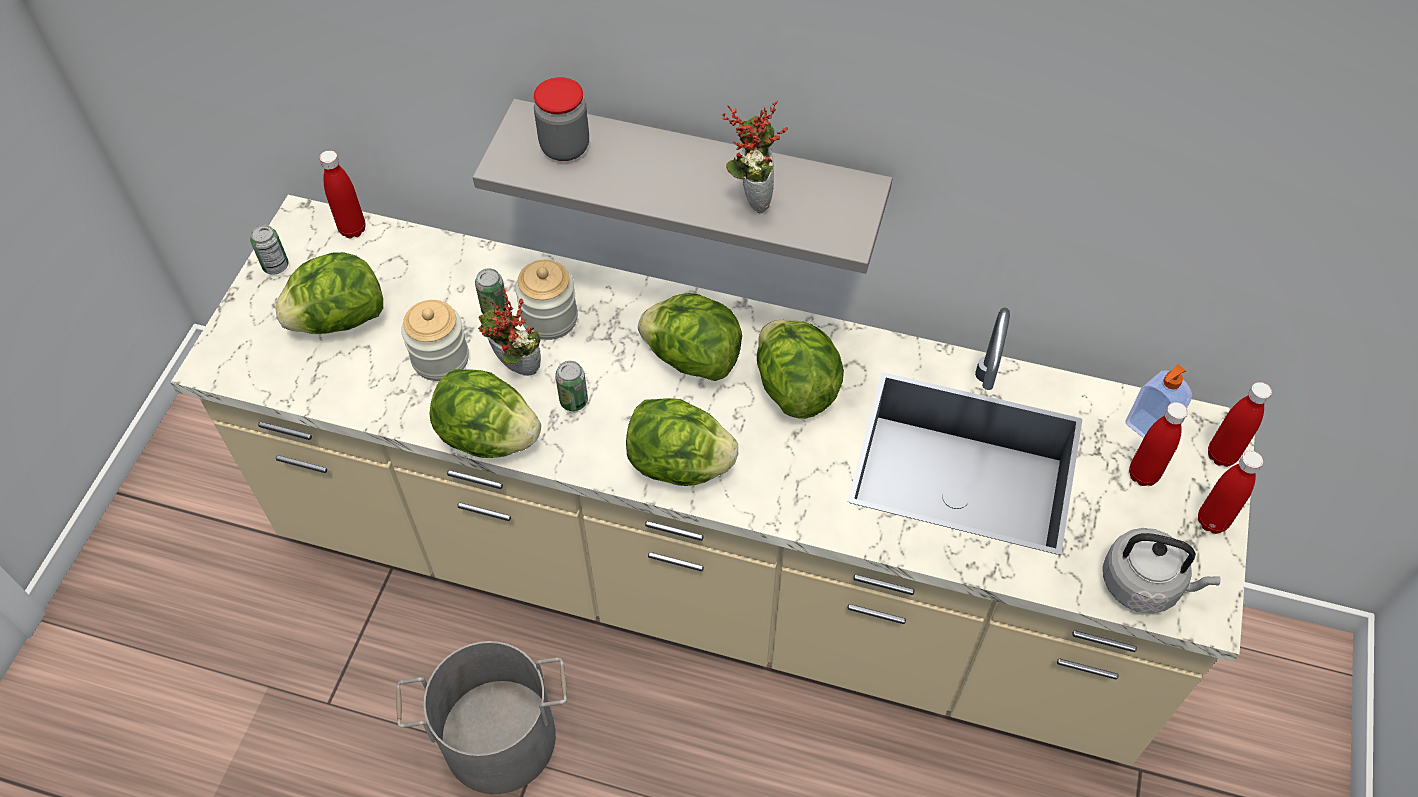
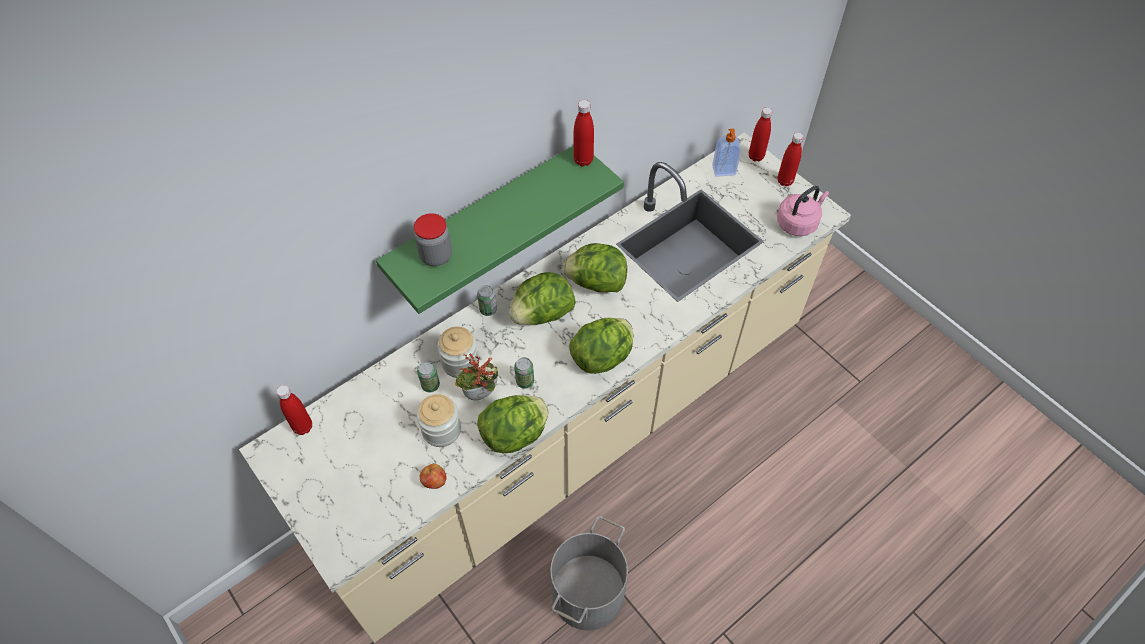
camera: 55 degrees left, 0 degrees up
can [250,225,289,275] -> can moved to [477,285,497,316]
lettuce [275,252,383,334] -> none
grey shelf [473,99,892,274] -> green shelf [376,146,624,314]
potted plant [722,100,788,213] -> none
grey kettle [1103,528,1221,613] -> pink kettle [777,186,829,236]
red bottle [1129,402,1188,486] -> red bottle moved to [573,100,594,166]
none -> apple [420,464,447,489]

